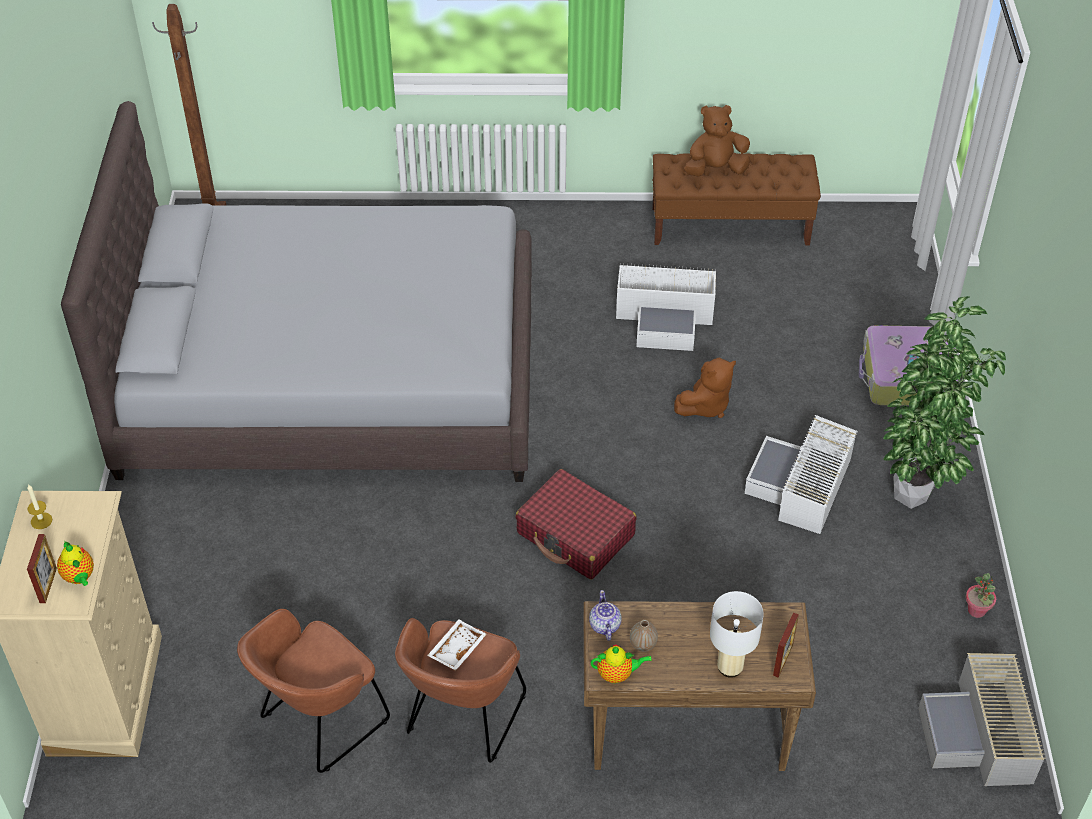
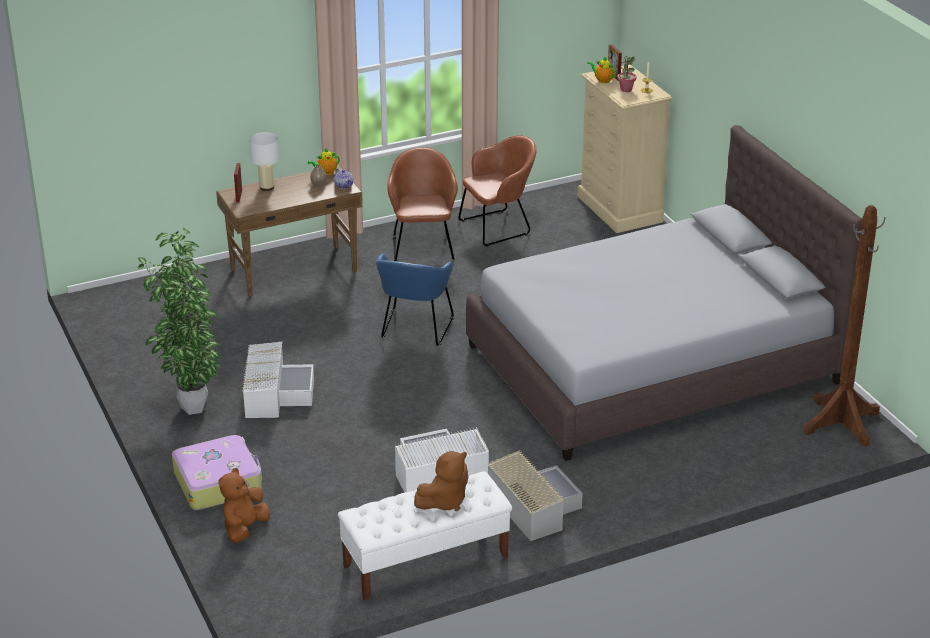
camera: 155 degrees right, 15 degrees down
brown armchair [237,609,390,773] -> brown armchair turned 45 degrees clockwise [459,135,536,247]
white tray [427,619,487,671] -> none
red suitcase [515,469,636,579] -> blue armchair [376,253,454,346]
brown bench [652,153,821,246] -> white bench [338,471,512,600]
brown plush toy [674,358,736,418] -> brown plush toy moved to [218,468,270,543]
grey storage box [919,653,1046,786] -> grey storage box moved to [488,450,583,541]
potted plant [965,573,996,618] -> potted plant moved to [618,56,636,92]

